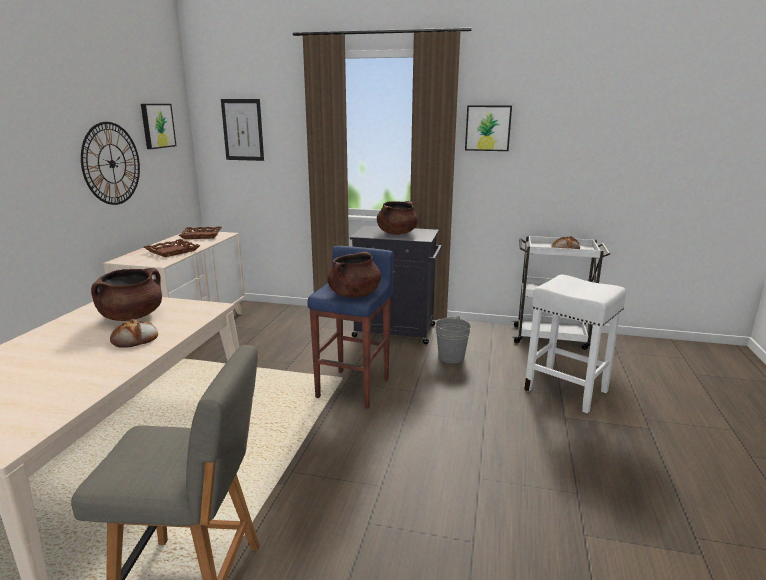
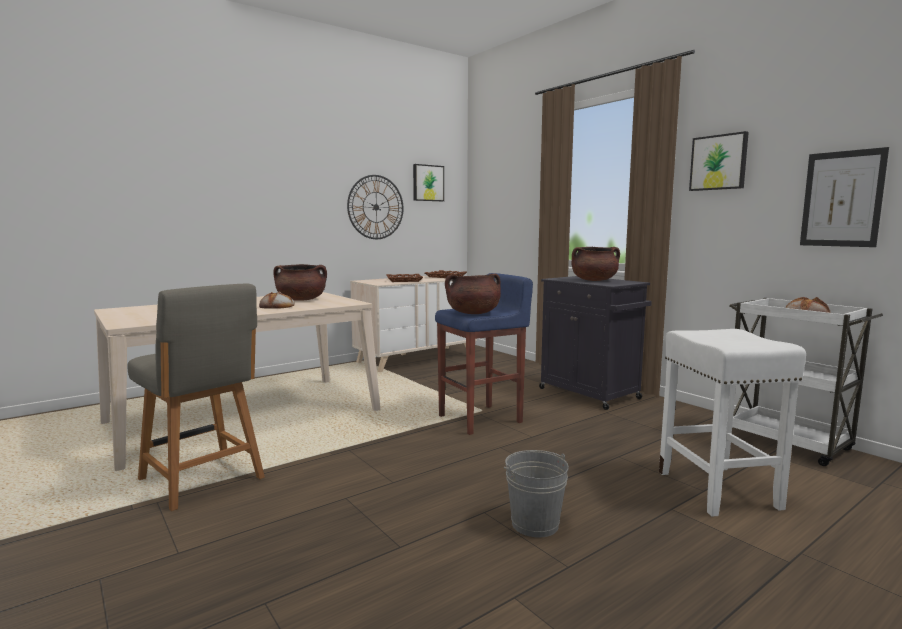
camera: 40 degrees right, 10 degrees down
picture [221,99,264,161] -> picture moved to [800,147,889,247]
grey bucket [435,316,471,363] -> grey bucket moved to [504,450,569,537]

